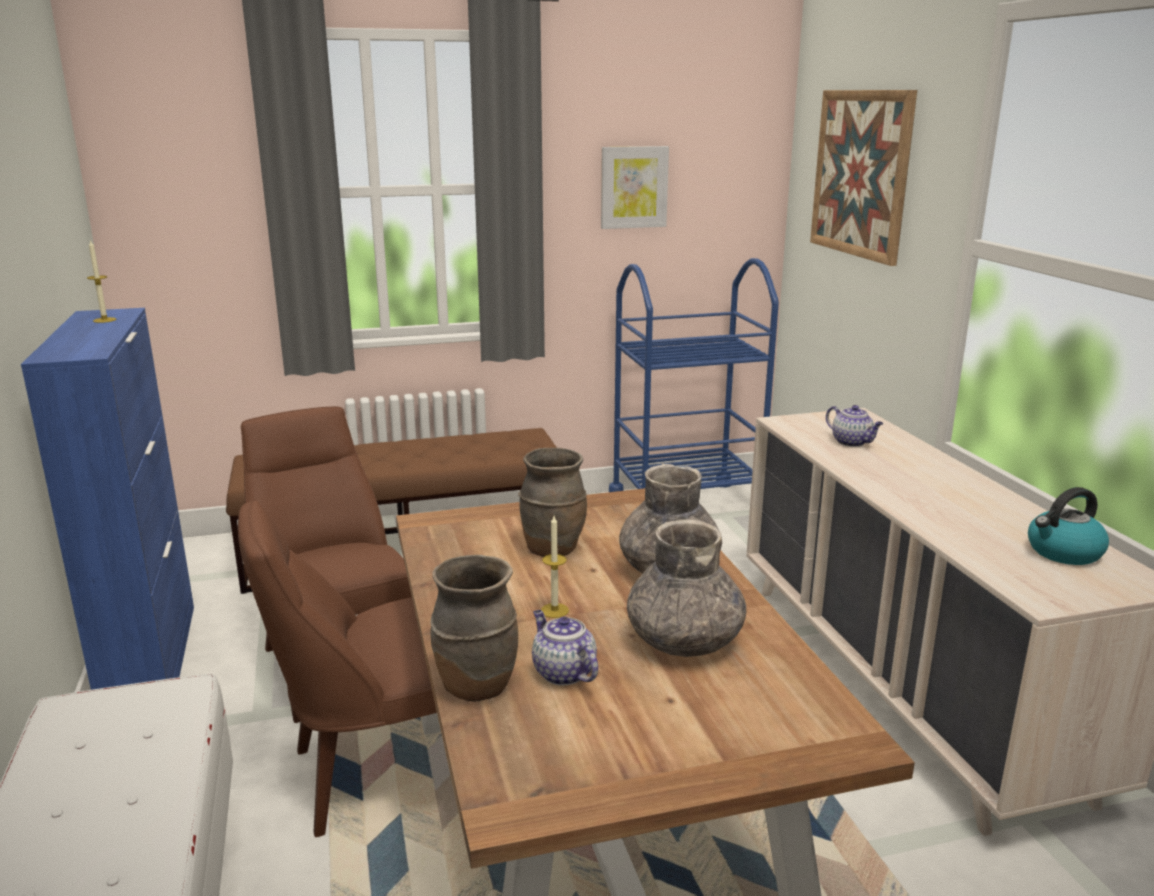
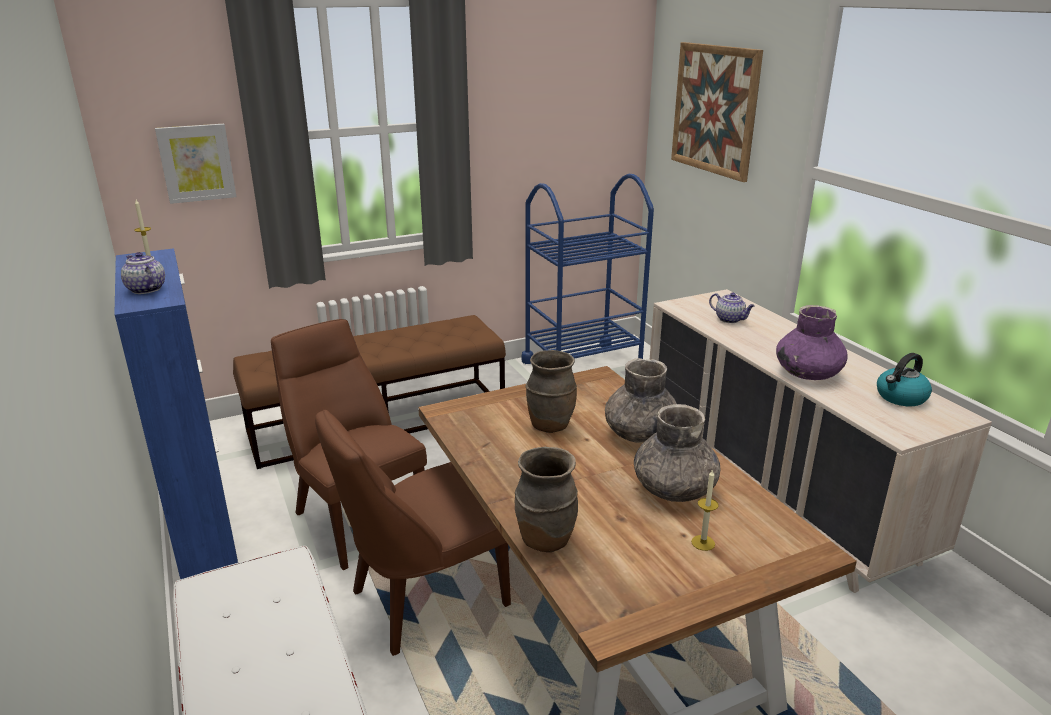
camera: 10 degrees left, 5 degrees up
teapot [532,610,598,686] -> teapot moved to [121,252,165,294]
candle [541,516,569,618] -> candle moved to [691,469,719,551]
picture [601,146,669,229] -> picture moved to [155,124,236,204]
none -> purple vase [776,305,848,380]

